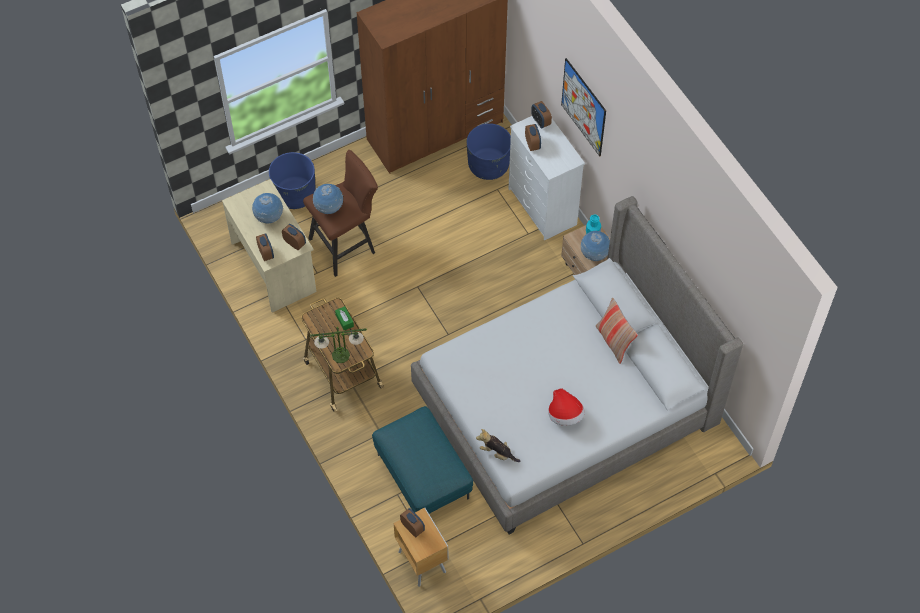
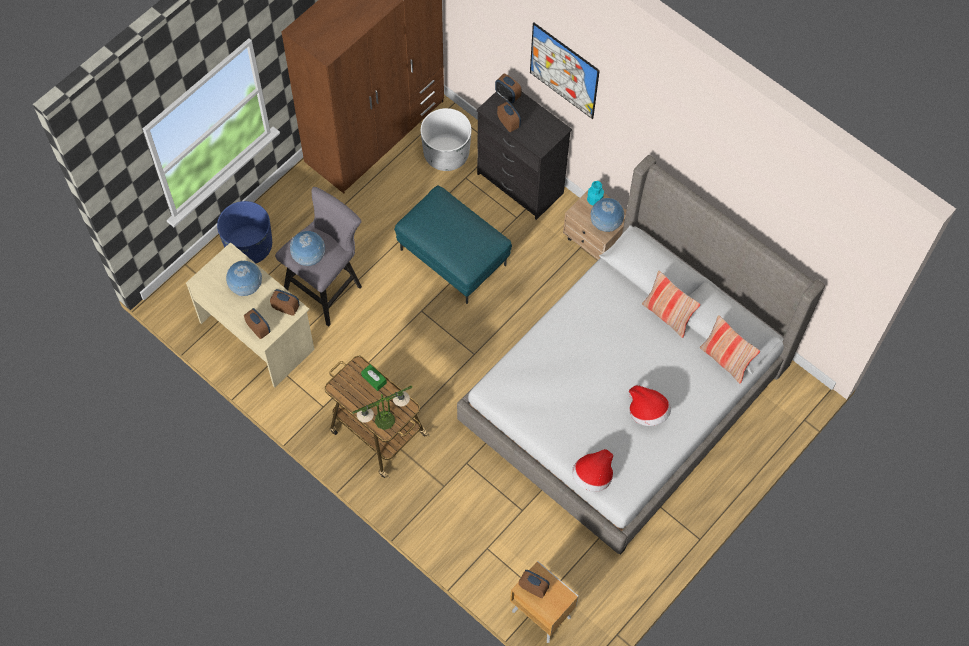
camera: 20 degrees left, 5 degrees up
brown stool [303,150,378,277] -> grey stool [275,187,362,327]
turquoise ottoman [372,406,473,514] -> turquoise ottoman moved to [394,185,512,304]
blue planter [467,123,511,180] -> white planter [421,108,472,171]
plush toy [476,429,520,462] -> hat [572,449,613,492]
white dresser [508,116,585,240] -> black dresser [477,91,572,220]
none -> pillow [700,315,760,383]

